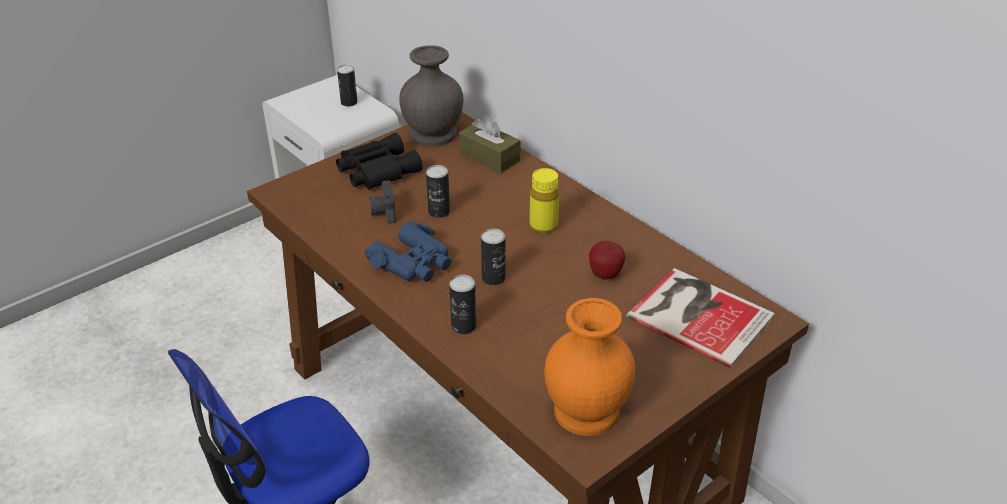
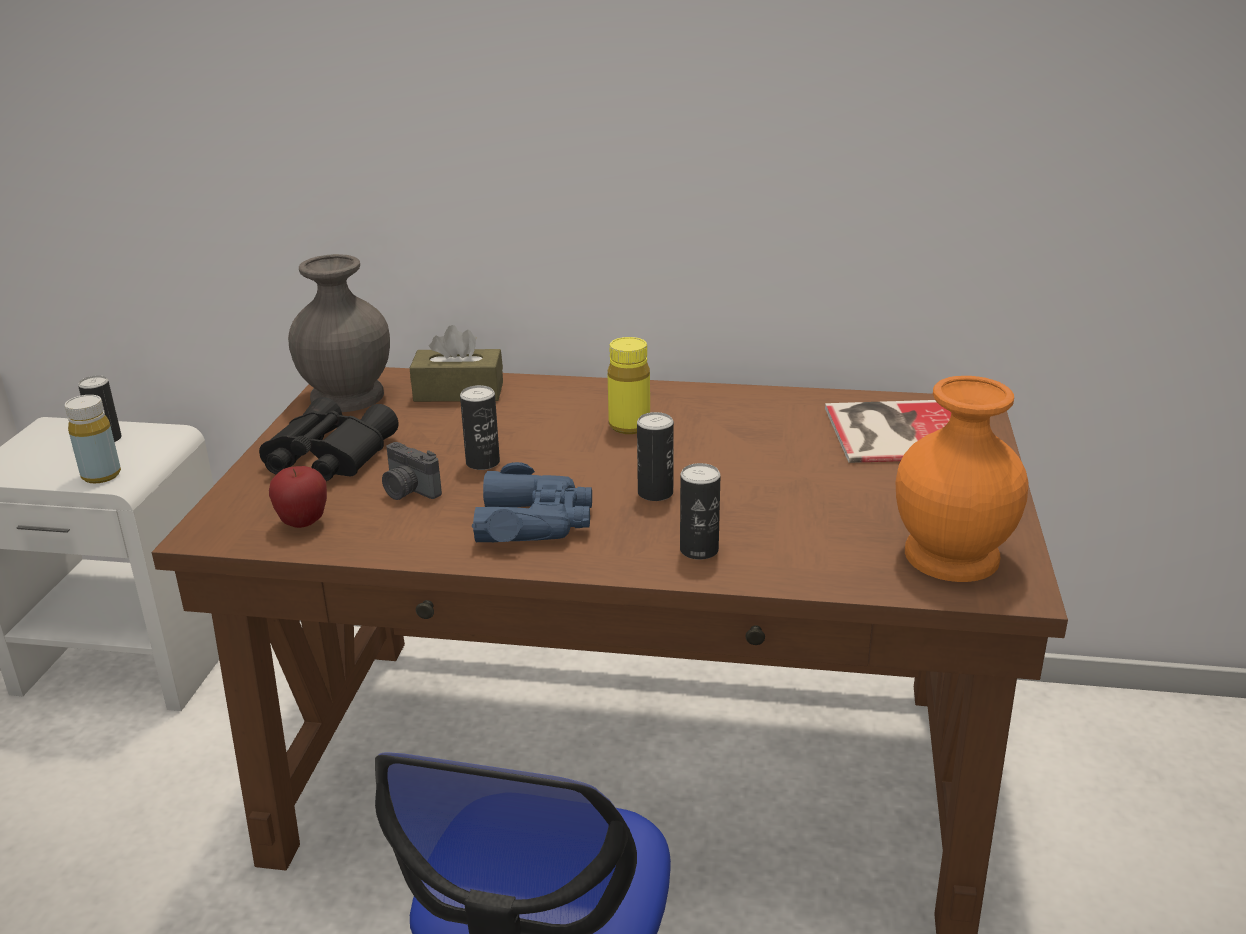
camera: 40 degrees left, 10 degrees down
apple [589,241,626,280] -> apple moved to [269,466,327,528]
none -> yellow bottle [65,395,121,483]

